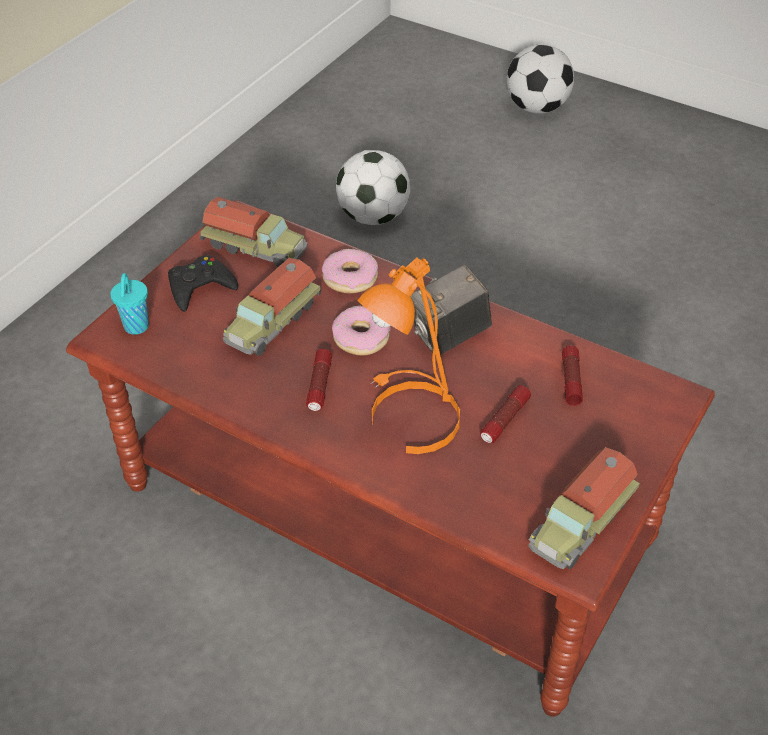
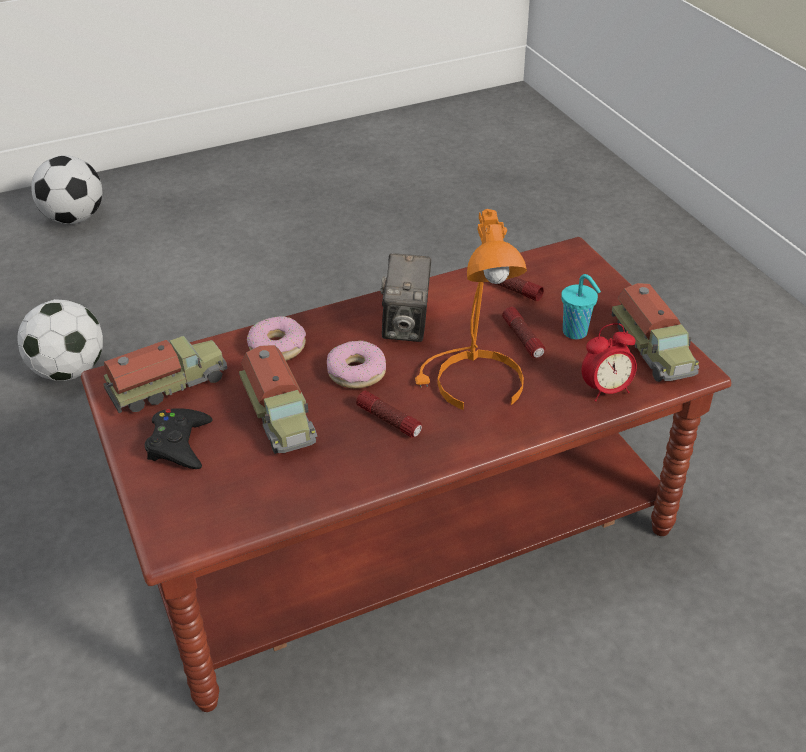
camera: 55 degrees left, 5 degrees down
turquoise cup [110,273,149,335] -> turquoise cup moved to [561,274,601,339]
none -> alarm clock [582,323,637,401]

